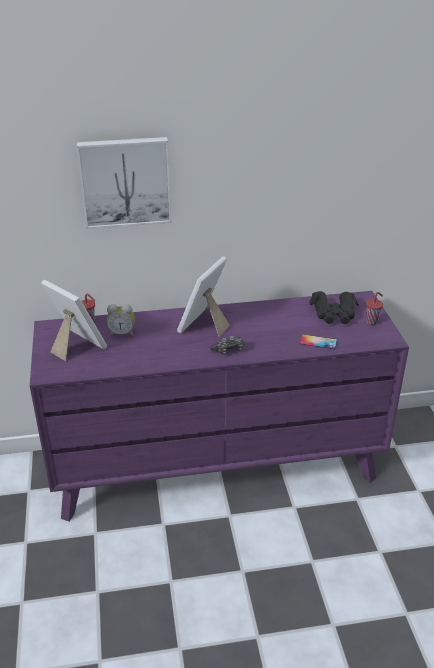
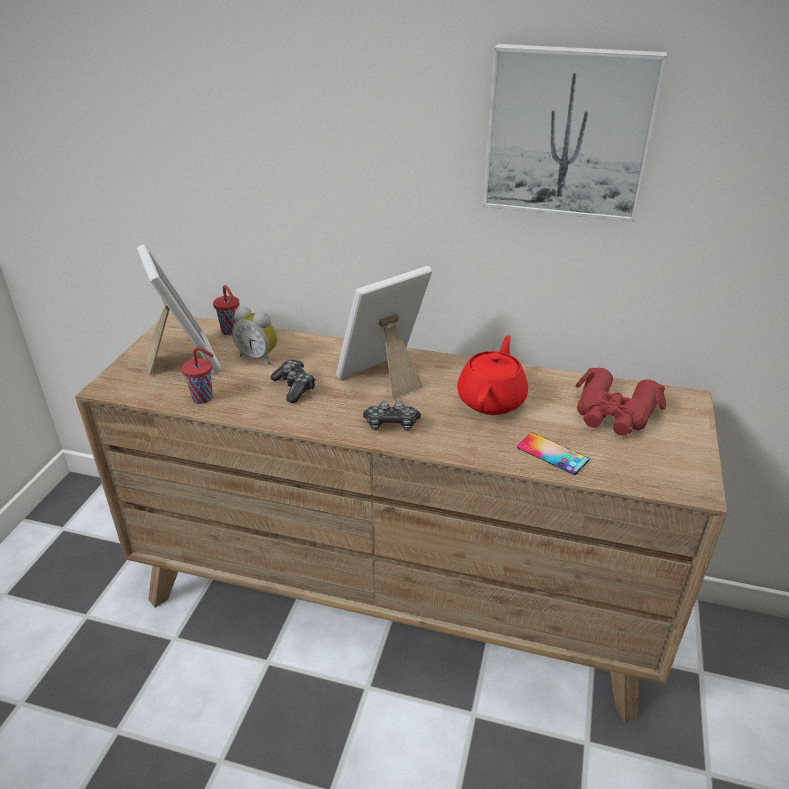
camera: 25 degrees right, 0 degrees up
purple dresser [30,291,409,522] -> brown dresser [75,313,727,723]
picture [77,137,171,229] -> picture moved to [483,44,667,222]
black binoculars [309,291,359,324] -> red binoculars [575,368,666,436]
red cup [366,292,383,325] -> red cup moved to [182,347,214,404]
none -> game controller [271,359,316,403]
none -> red teapot [457,335,528,415]

